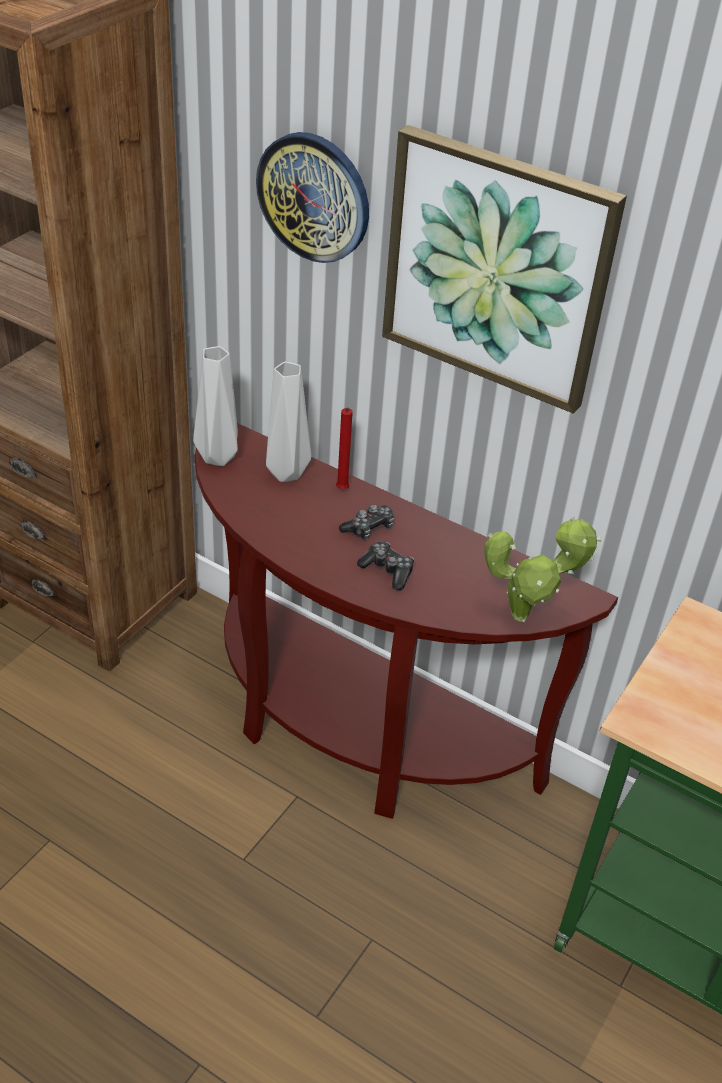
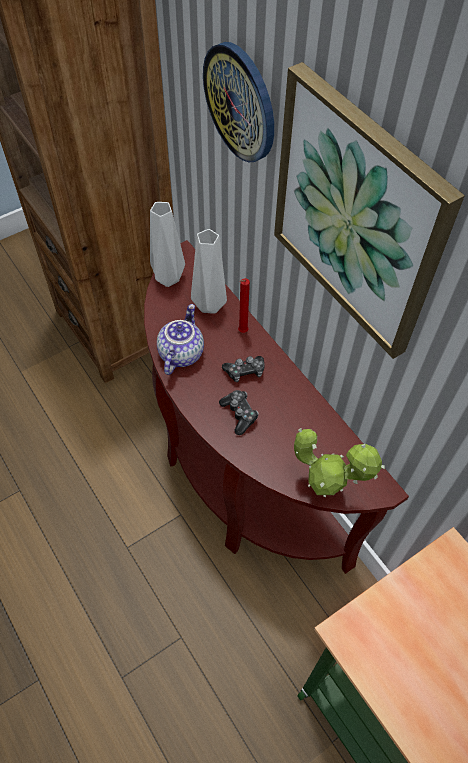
camera: 25 degrees right, 15 degrees up
none -> teapot [157,304,204,375]

